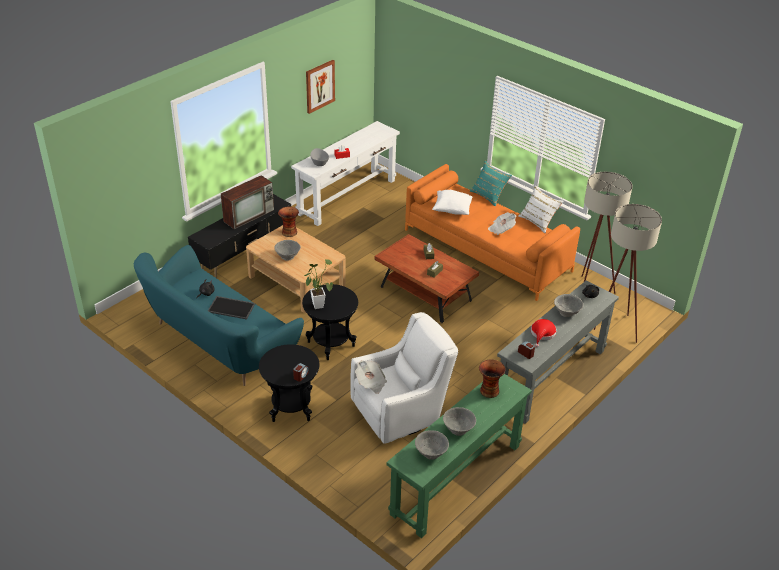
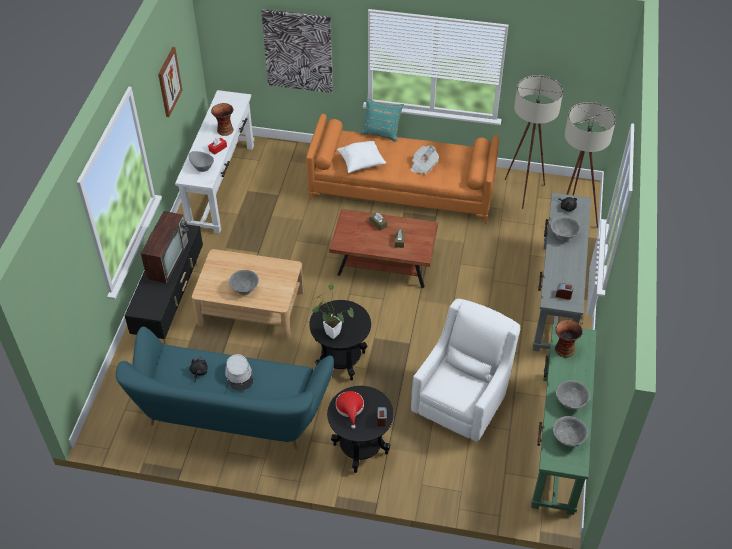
camera: 30 degrees left, 10 degrees up
tray [208,296,255,320] -> grey hat [225,354,253,391]
vase [278,207,299,237] -> vase moved to [211,103,234,136]
newspaper [355,360,387,394] -> none
white pillow [518,185,563,233] -> none
red hat [531,319,557,347] -> red hat moved to [336,391,364,429]
none -> picture [261,9,333,93]

